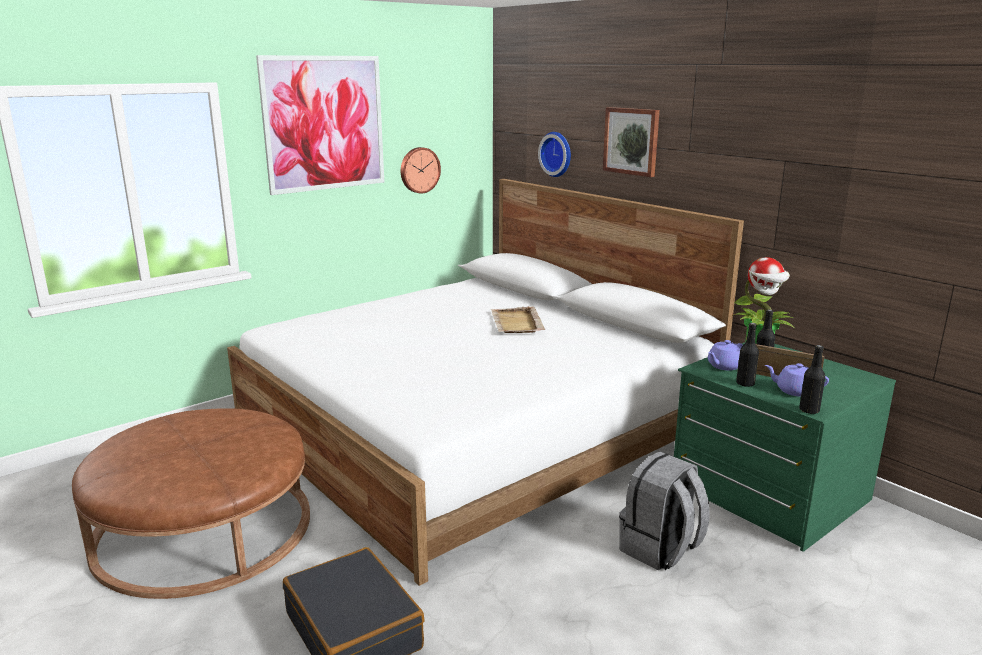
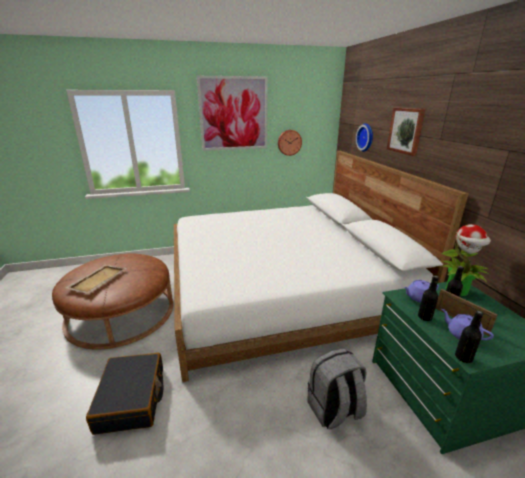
camera: 25 degrees right, 5 degrees up
beige tray [491,306,545,333] -> beige tray moved to [65,265,127,294]

